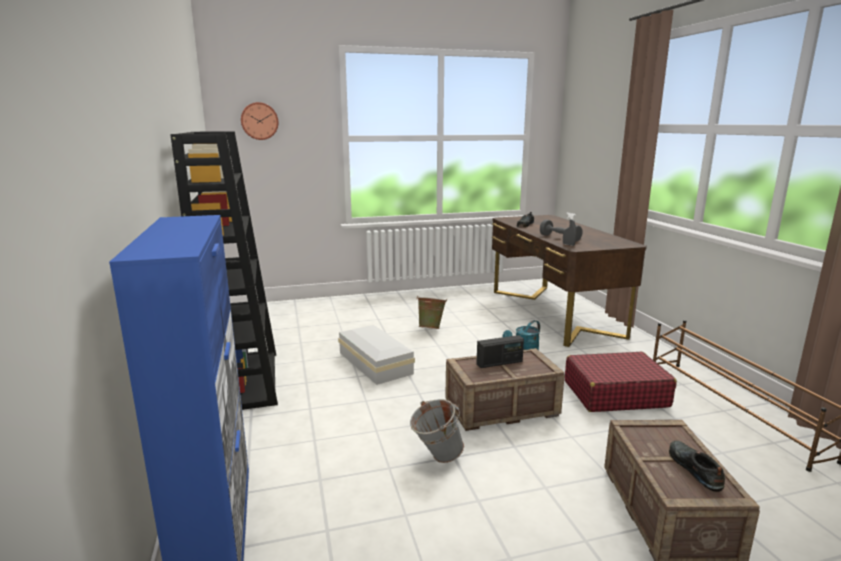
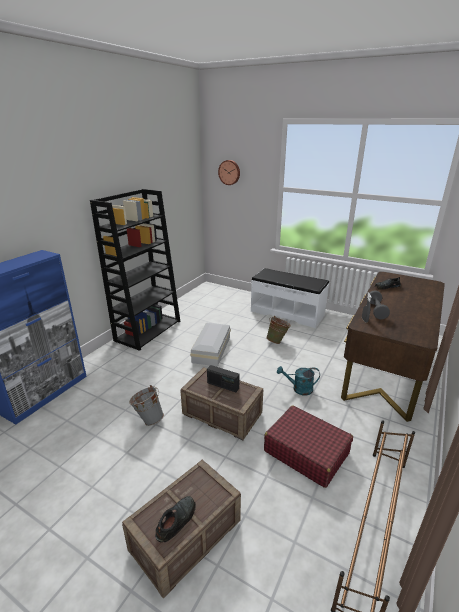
camera: 45 degrees right, 10 degrees up
none -> white bench [251,268,329,328]

